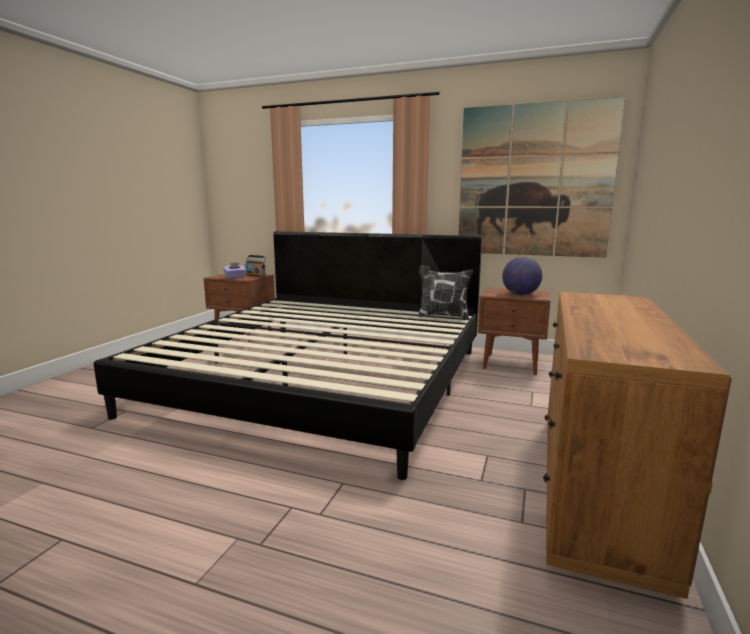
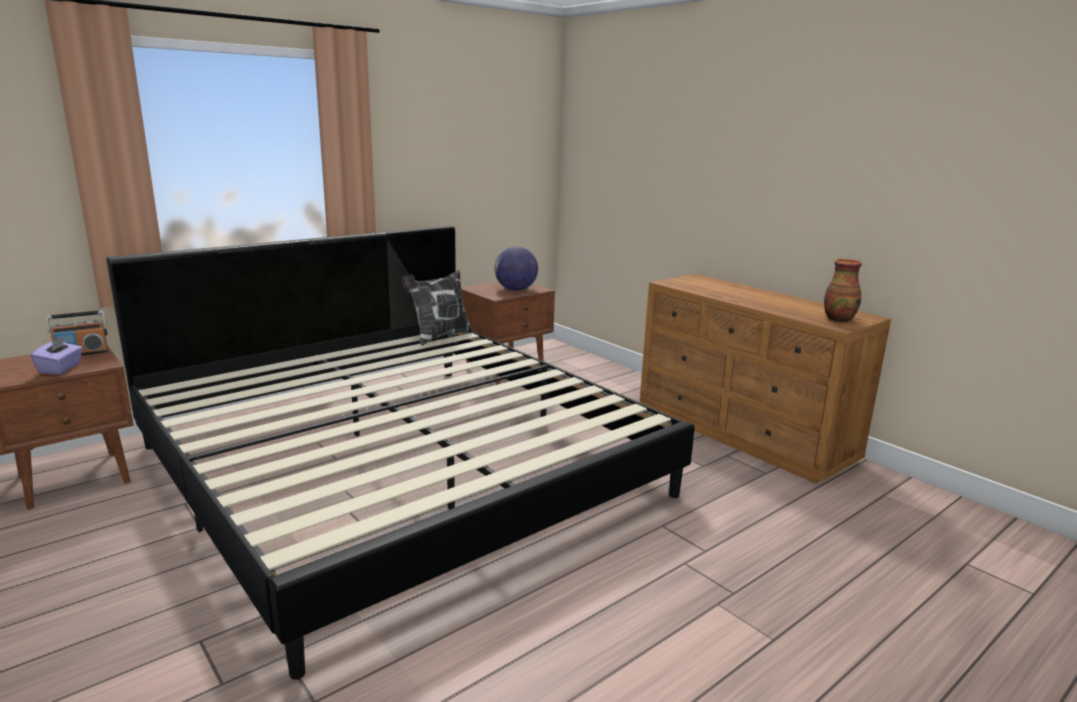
camera: 60 degrees left, 5 degrees up
picture [458,97,625,258] -> none
none -> vase [824,259,862,322]

